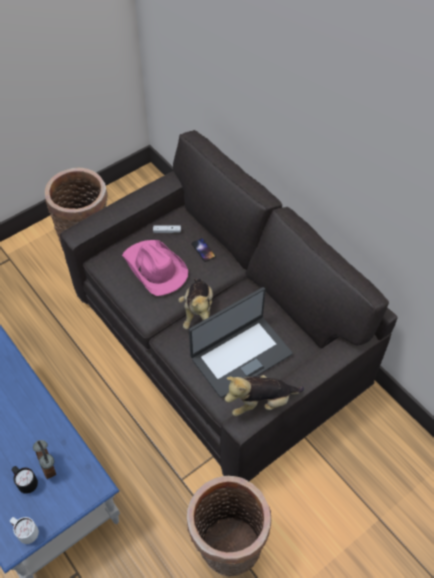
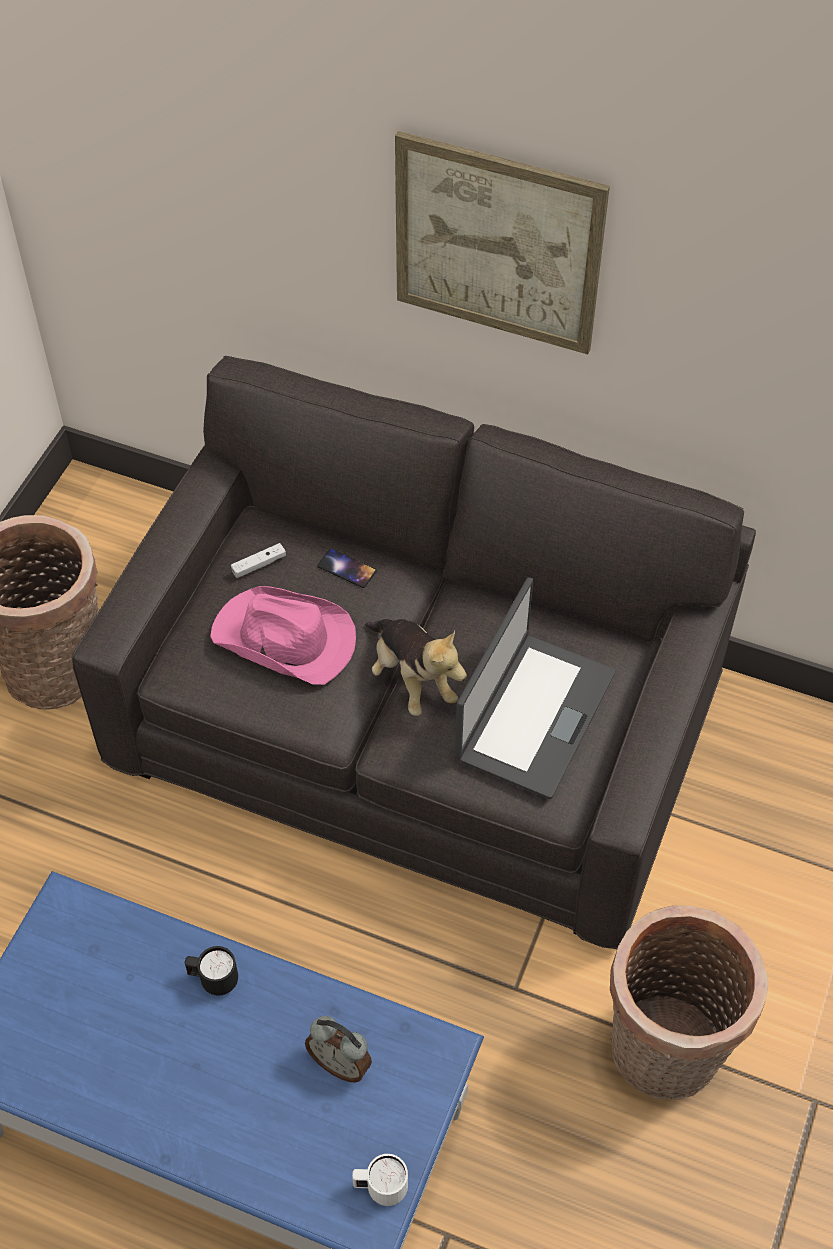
camera: 30 degrees left, 0 degrees up
black mug [11,466,38,494] -> black mug moved to [185,946,238,996]
plush toy [225,375,304,416] -> none
none -> picture [395,131,610,354]

